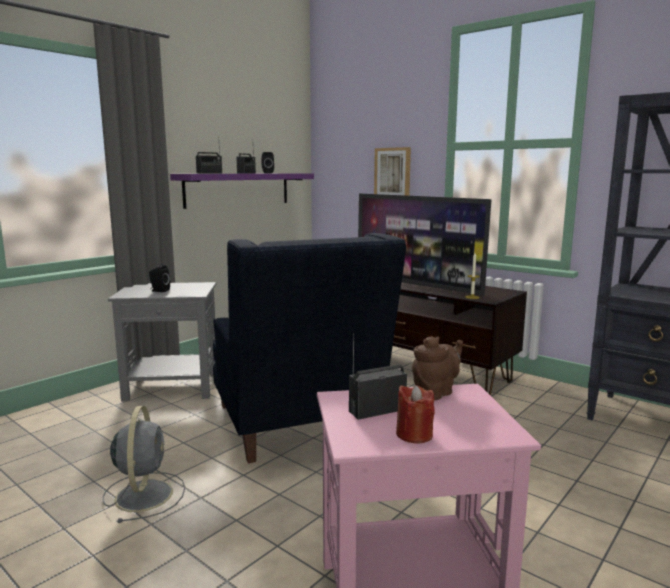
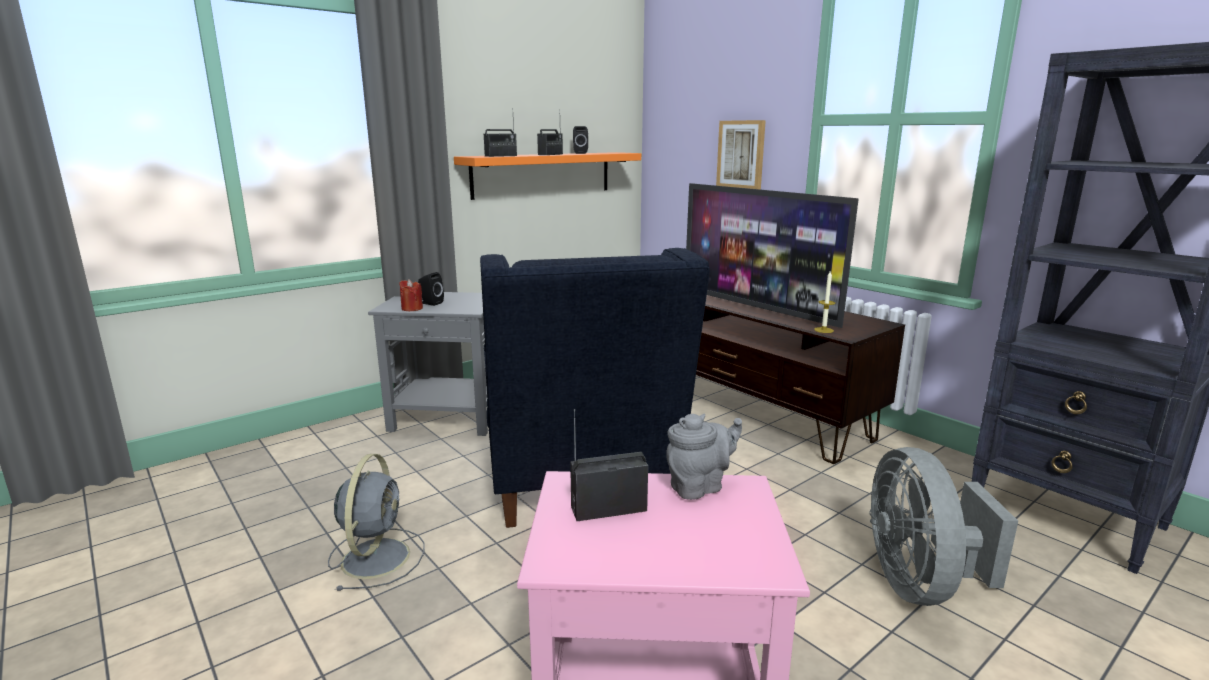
camera: 10 degrees right, 5 degrees up
purple shelf [170,173,314,209] -> orange shelf [454,152,641,200]
red candle [396,385,435,443] -> red candle moved to [399,279,423,311]
brown teapot [412,336,463,400] -> grey teapot [666,414,742,500]
none -> grey fan [870,447,1018,606]

